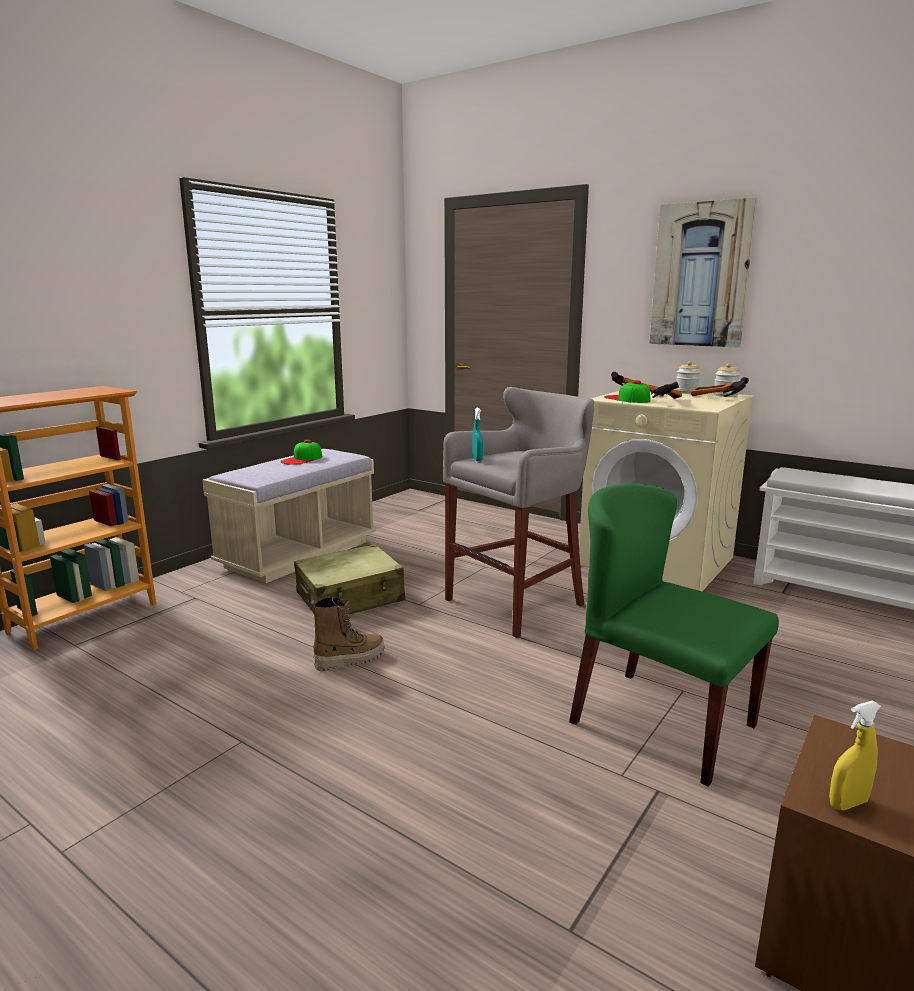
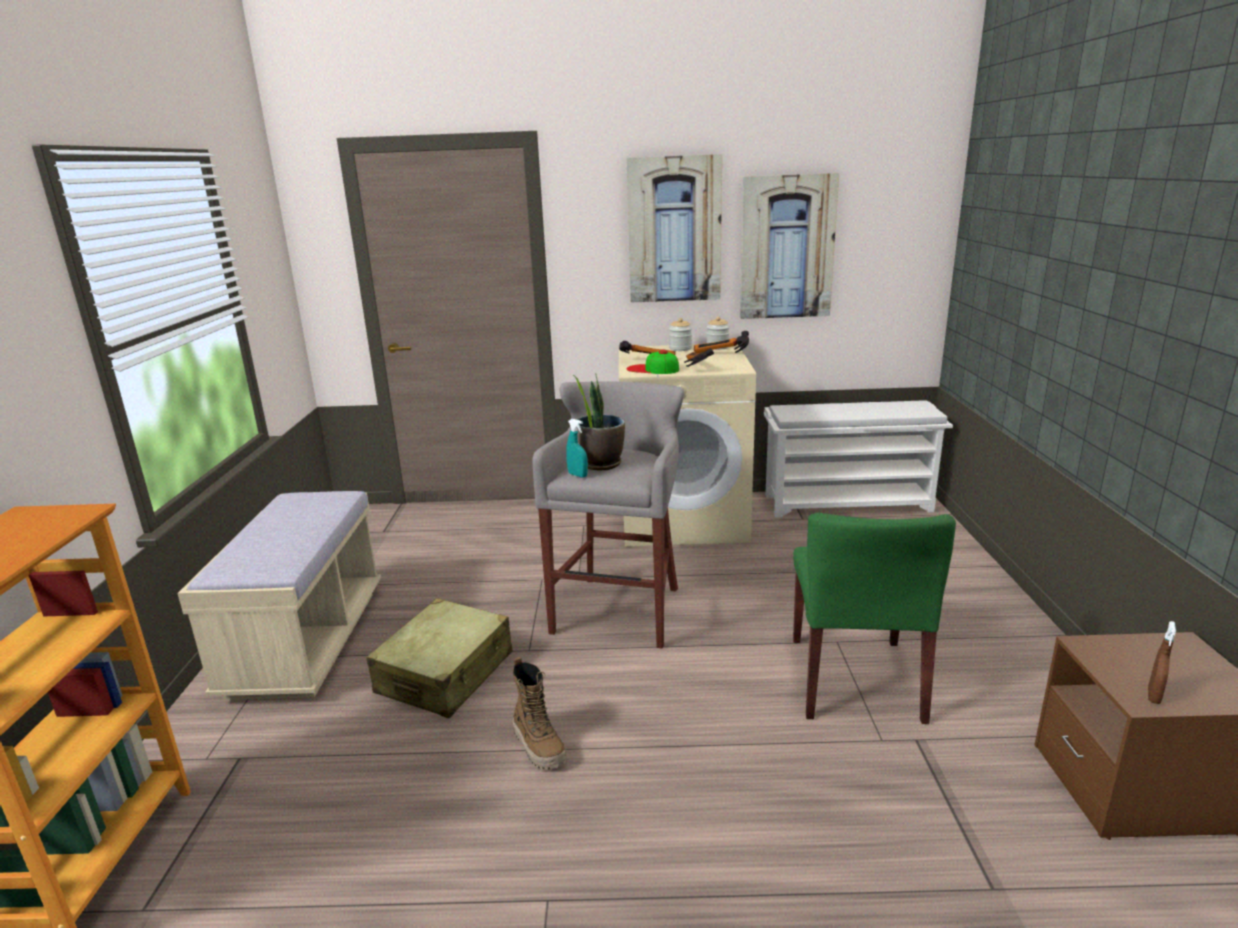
camera: 35 degrees left, 5 degrees up
cap [281,440,322,465] -> none
boot [311,597,385,671] -> boot turned 120 degrees clockwise [513,657,566,770]
green chair [569,484,779,787] -> green chair turned 90 degrees counterclockwise [793,513,956,724]
yellow spray bottle [829,700,881,810] -> brown spray bottle [1148,621,1176,704]
none -> potted plant [572,373,625,470]
none -> picture [740,173,839,319]

